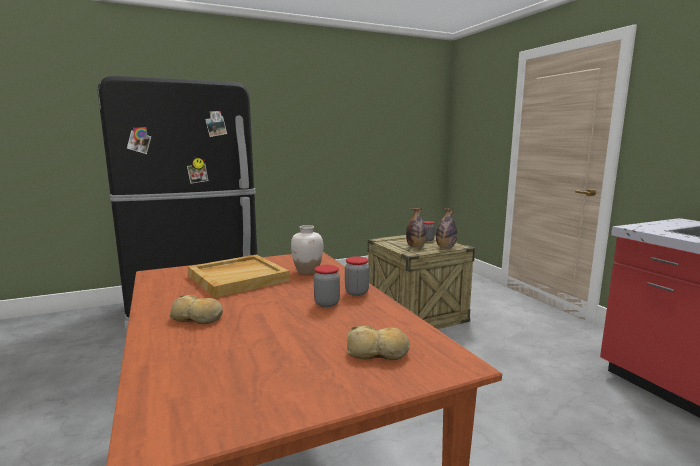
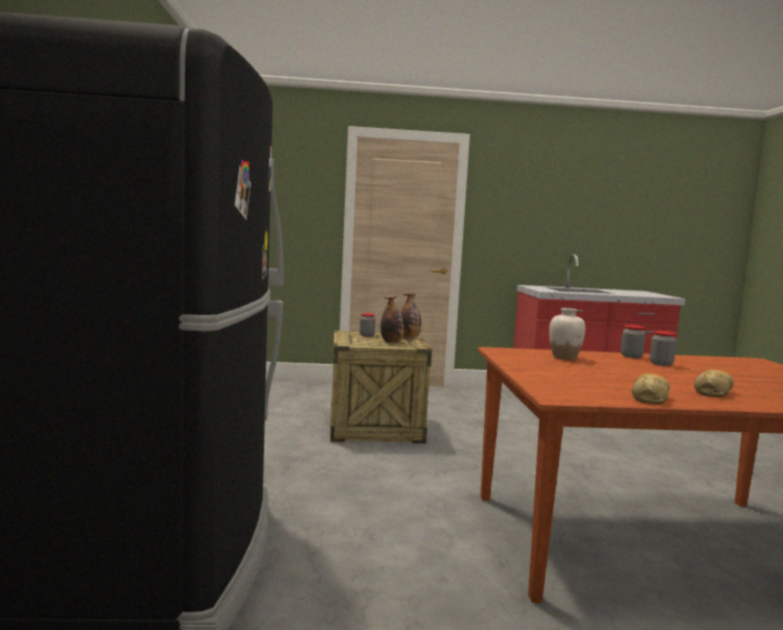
camera: 70 degrees left, 5 degrees down
beige tray [188,254,290,298] -> none
bread [347,326,410,360] -> bread moved to [632,373,670,404]

